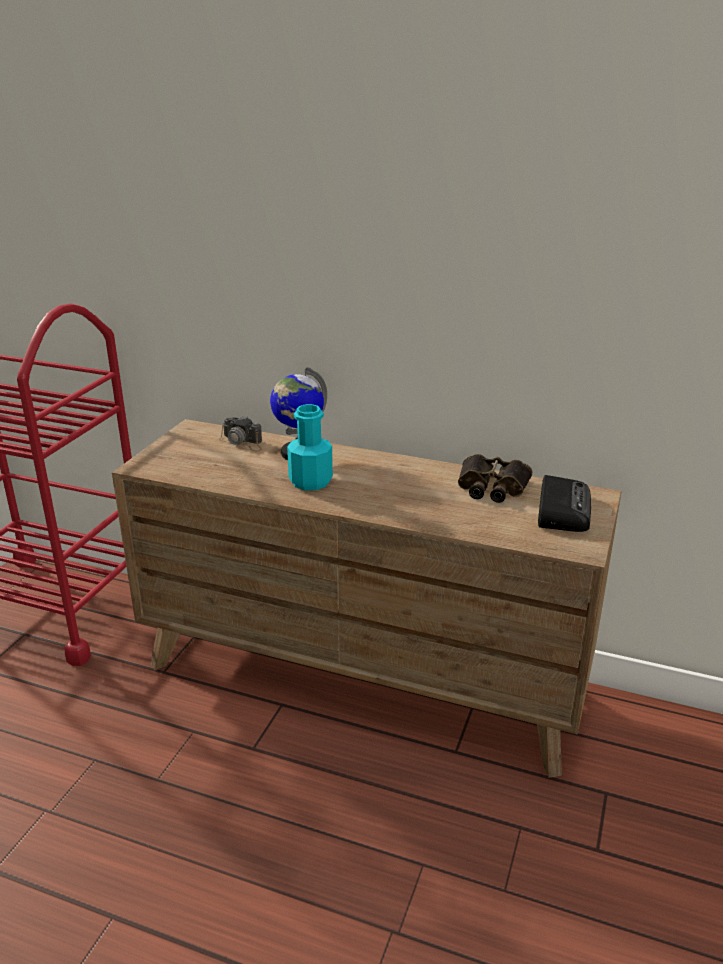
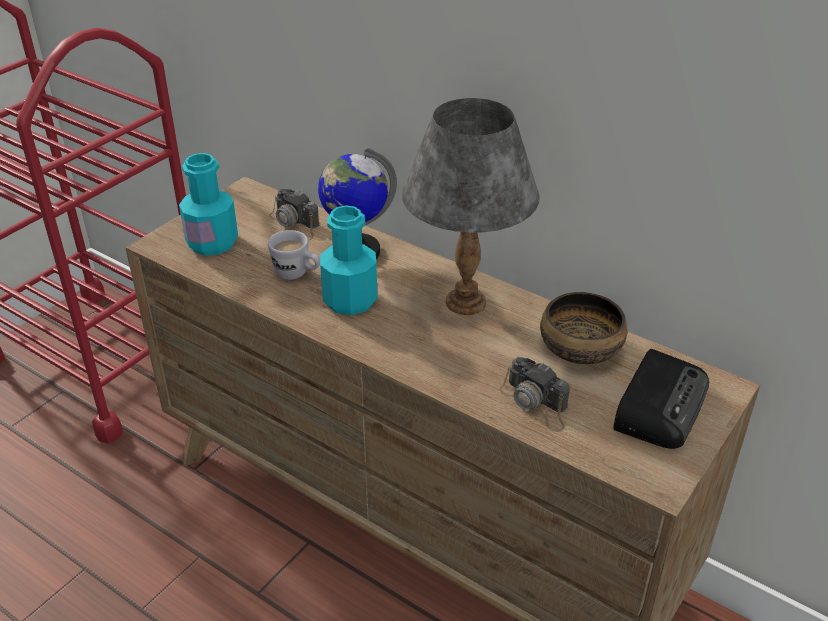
camera: 15 degrees right, 10 degrees up
binoculars [458,454,532,503] -> bowl [540,292,627,364]
none -> turquoise bottle [179,153,238,256]
none -> white mug [268,230,320,280]
none -> grey table lamp [402,98,540,315]
none -> camera [499,357,570,432]

